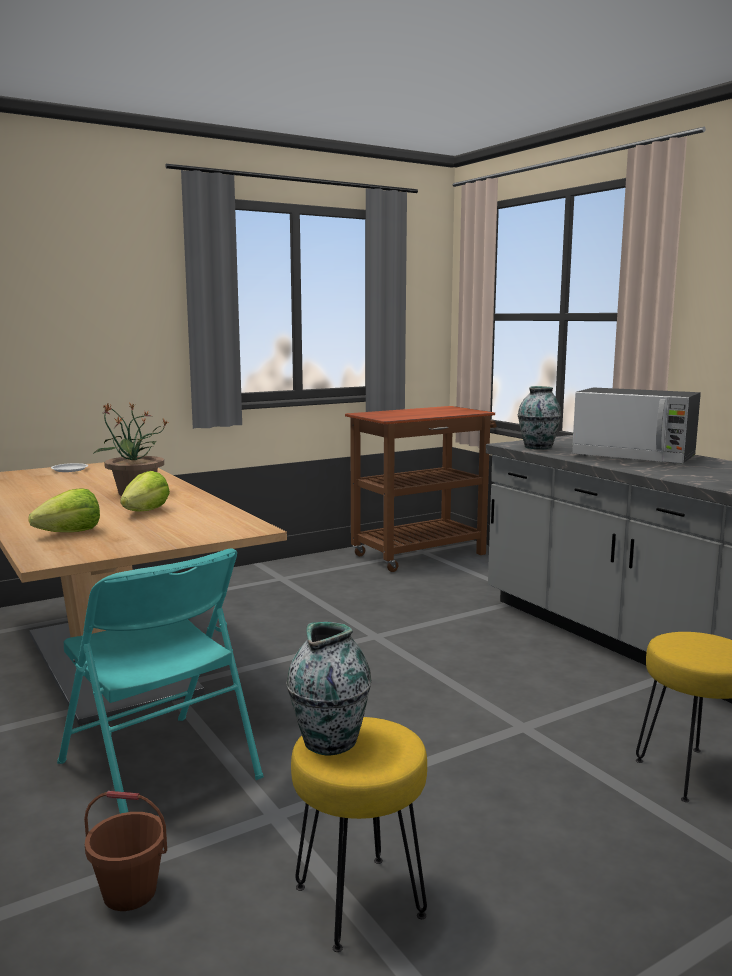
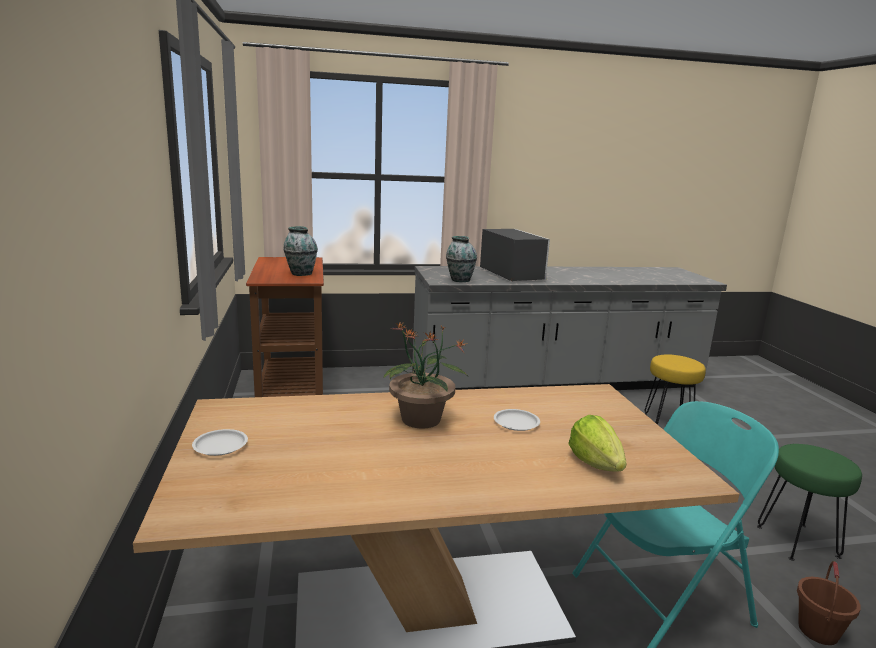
camera: 70 degrees left, 5 degrees up
lettuce [120,471,170,511] -> white plate [494,409,540,431]
vase [287,622,372,755] -> vase moved to [283,226,318,276]
yellow stool [291,717,427,952] -> green stool [757,444,862,561]
microwave [572,387,701,464] -> microwave turned 75 degrees counterclockwise [480,229,550,281]

